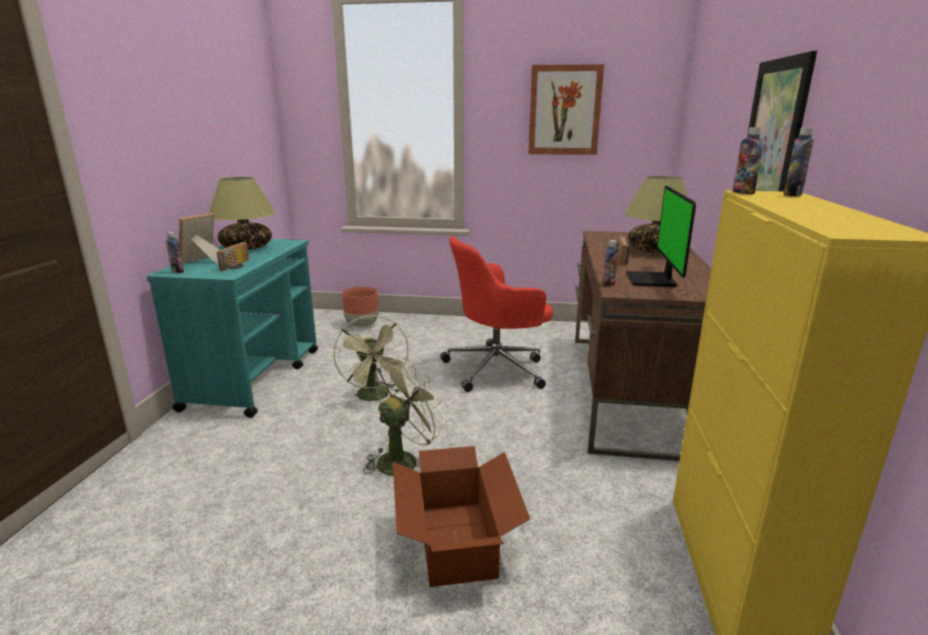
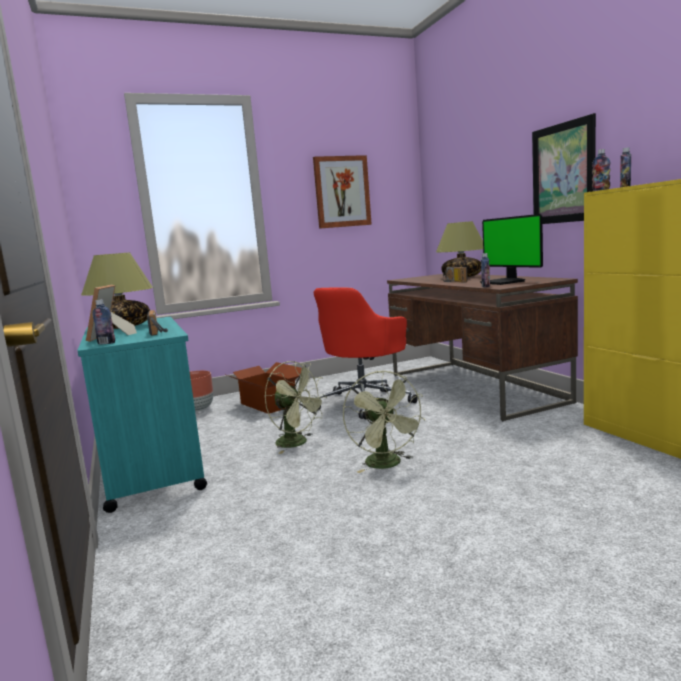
camera: 30 degrees left, 10 degrees down
green fan [363,360,447,476] -> green fan turned 150 degrees clockwise [343,371,425,473]
cardboard box [393,446,530,587] -> cardboard box moved to [227,362,302,414]

